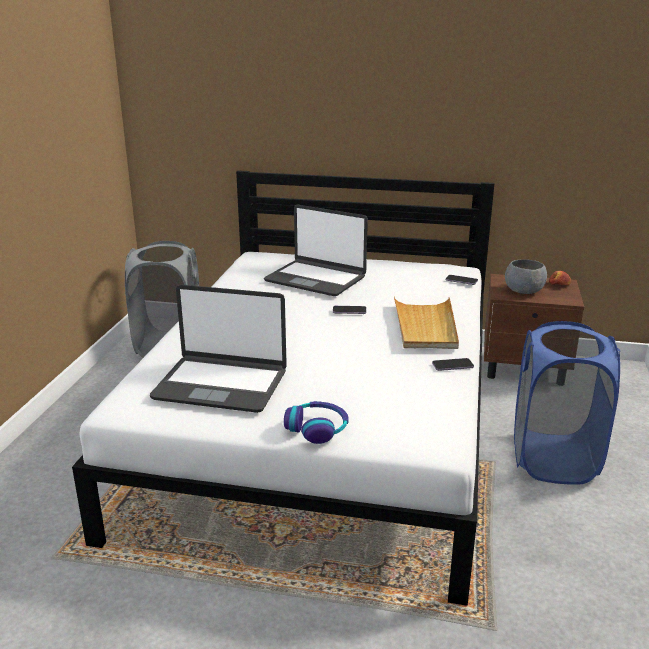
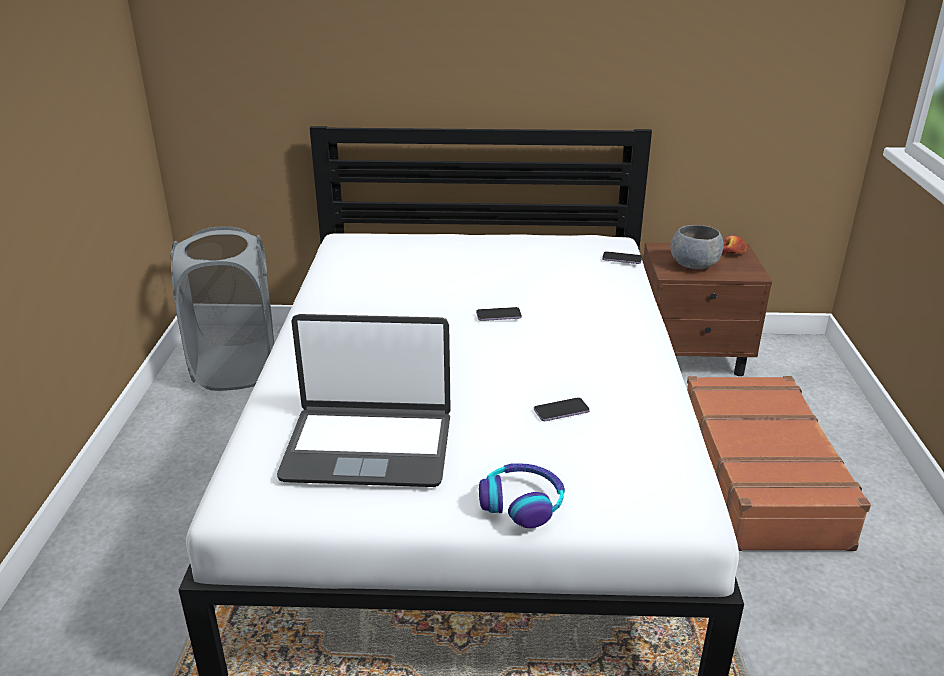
camera: 10 degrees left, 5 degrees up
laptop [264,205,368,296] -> none
beige tray [394,297,459,349] -> none
phone [432,358,474,371] -> phone moved to [534,397,590,421]
blue laundry basket [514,321,620,485] -> brown suitcase [687,376,871,551]

